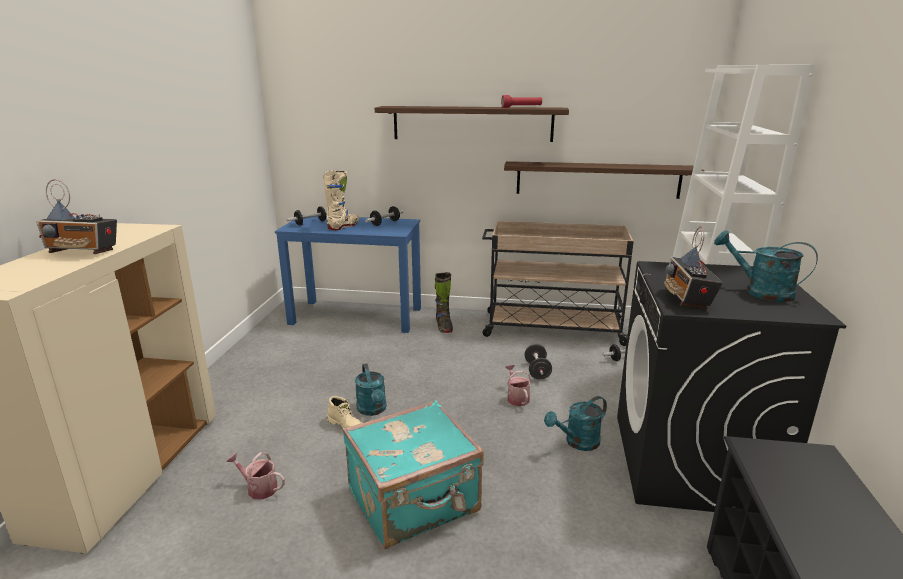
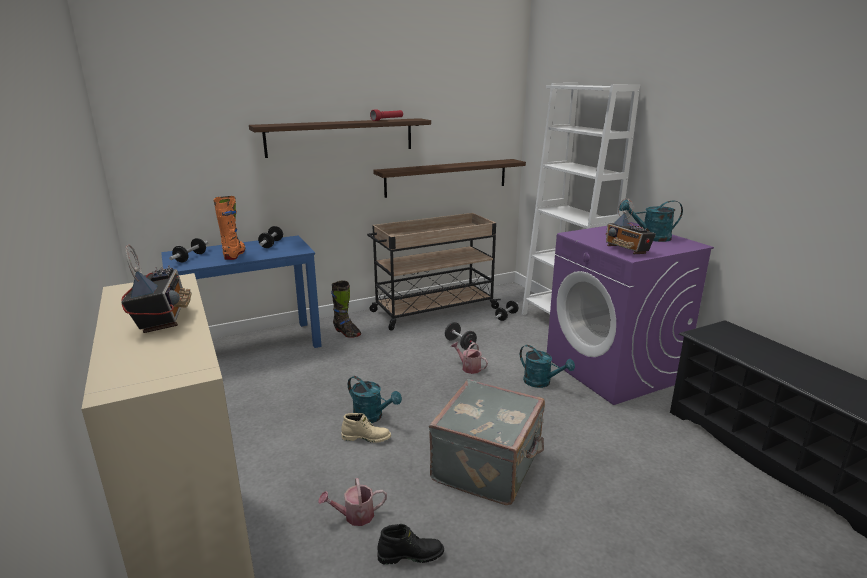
camera: 35 degrees left, 0 degrees up
radio [36,179,117,254] -> radio turned 75 degrees counterclockwise [121,245,192,333]
beige boot [324,171,359,230] -> orange boot [214,196,246,260]
turquoise suitcase [343,400,484,549] -> grey suitcase [429,379,545,505]
turquoise watering can [544,396,607,451] -> turquoise watering can turned 75 degrees counterclockwise [520,345,575,388]
black washing machine [617,261,846,512] -> purple washing machine [547,222,714,405]
none -> black boot [377,524,444,565]

